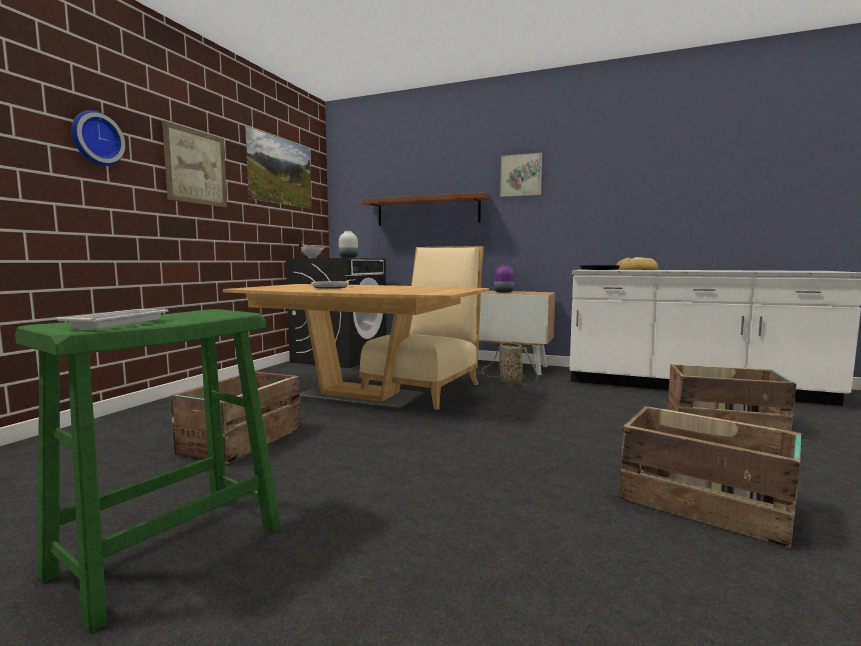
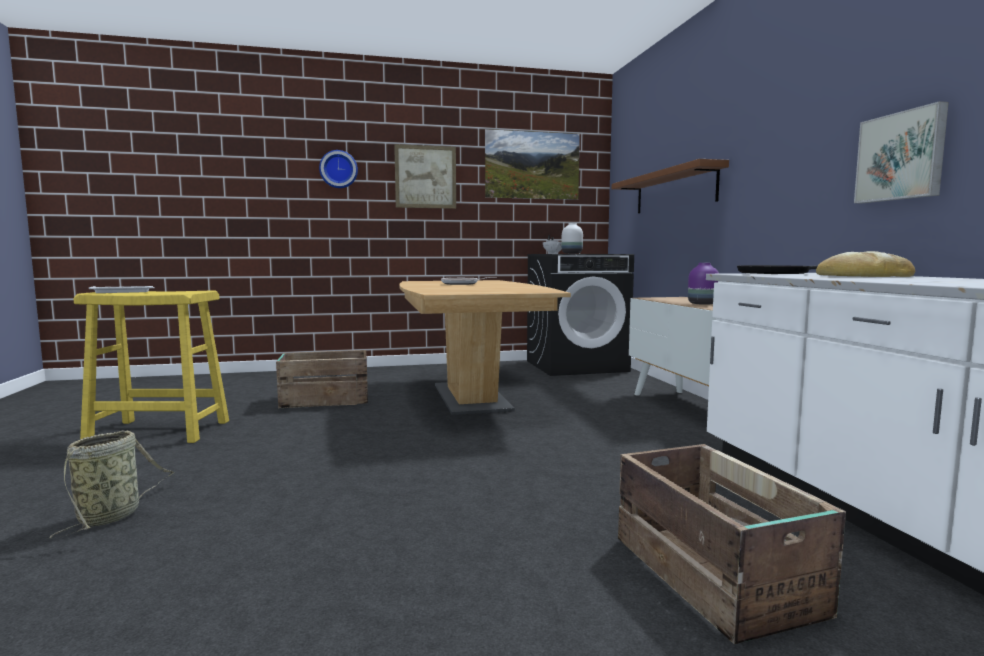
camera: 55 degrees right, 0 degrees up
green stool [15,309,281,633] -> yellow stool [73,290,229,443]
beige chair [359,246,484,410] -> none
basket [482,342,539,385] -> basket moved to [49,430,174,539]
picture [500,153,542,197] -> picture moved to [854,101,949,203]
crate [619,406,801,548] -> none

